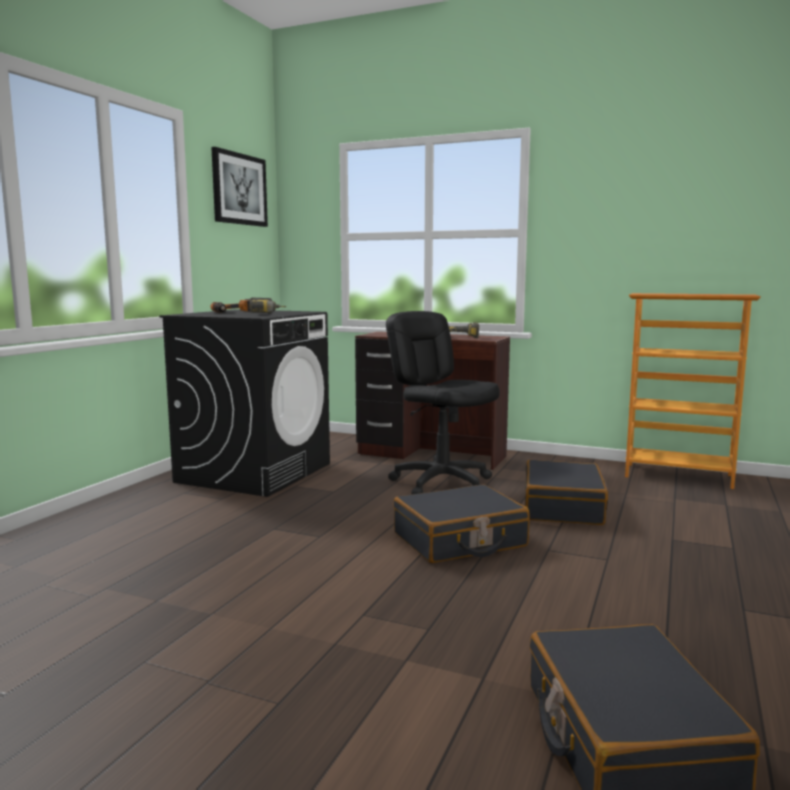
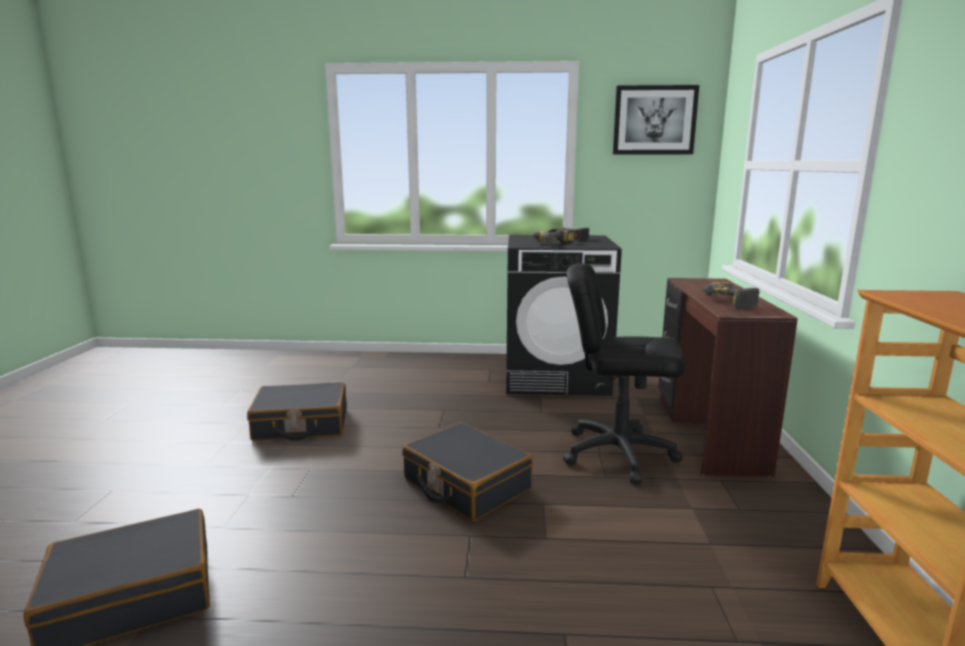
camera: 70 degrees right, 5 degrees up
black office chair [386,311,500,495] -> black office chair turned 105 degrees counterclockwise [563,263,686,484]
black suitcase [525,460,608,525] -> black suitcase moved to [247,382,347,441]

